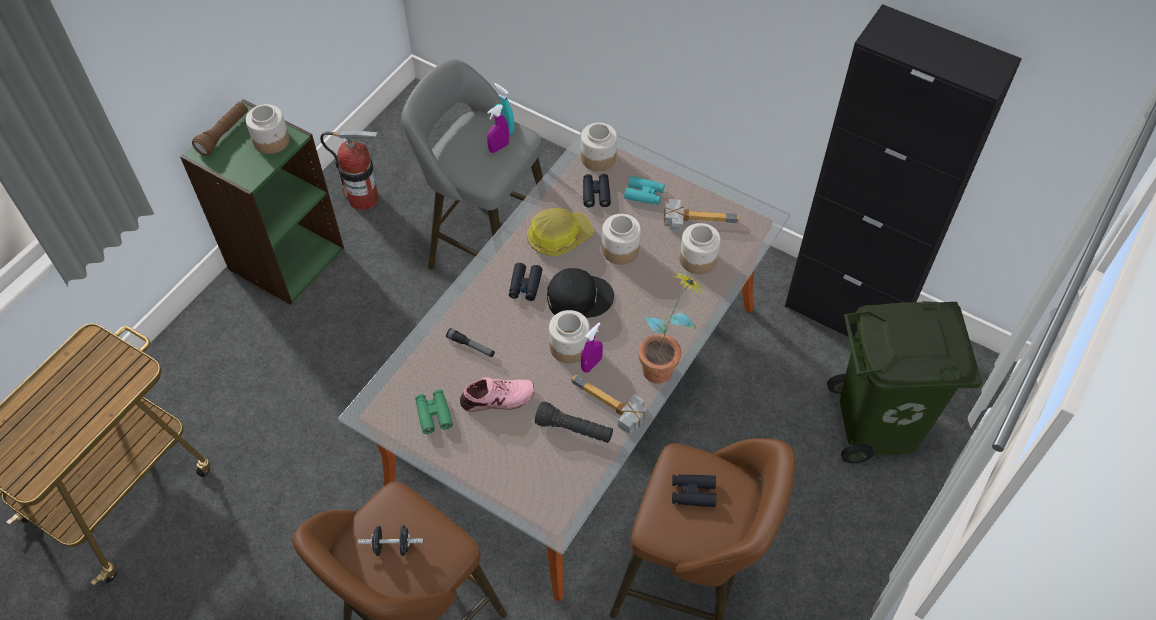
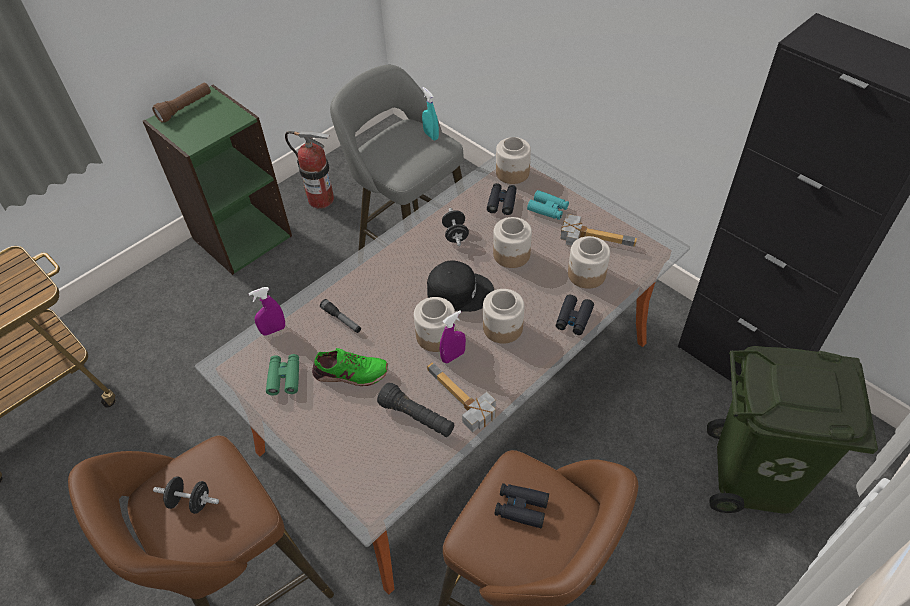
camera: 15 degrees right, 5 degrees down
jar [246,104,290,154] -> jar moved to [483,289,524,344]
pink shoe [460,377,534,412] -> green shoe [312,348,388,386]
purple spray bottle [487,105,509,153] -> purple spray bottle moved to [248,287,285,336]
black binoculars [509,263,543,301] -> black binoculars moved to [556,295,594,335]
hard hat [527,208,594,256] -> black dumbbell [442,208,469,246]
potted plant [638,271,704,384] -> none

